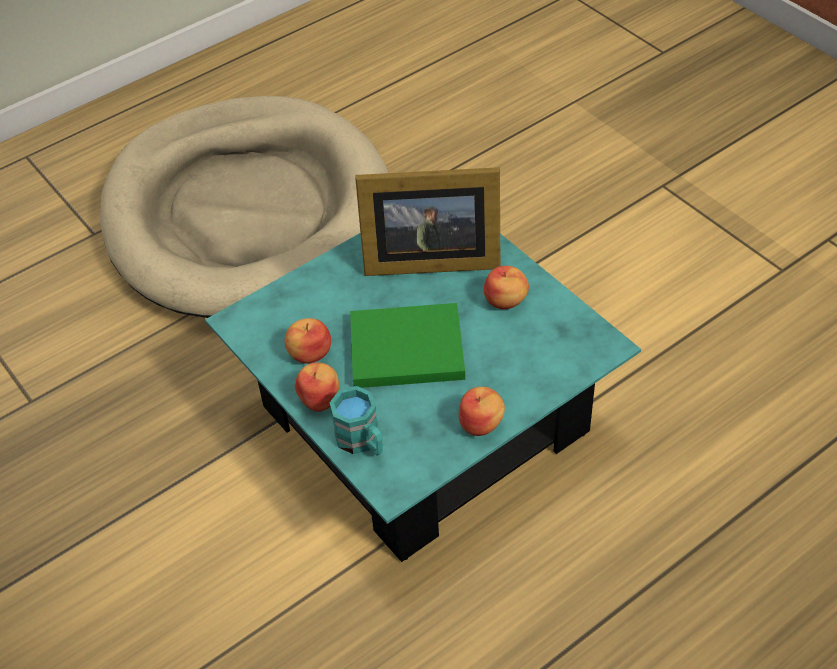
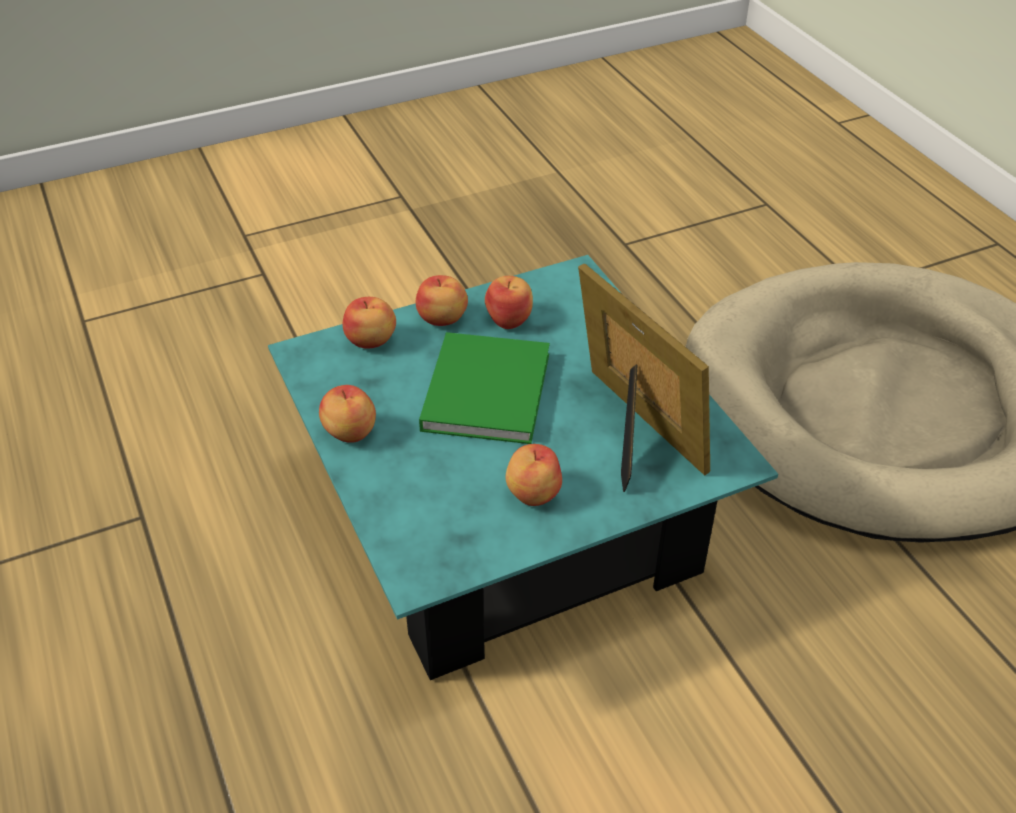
camera: 100 degrees right, 5 degrees down
turquoise mug [329,386,383,456] -> apple [343,297,396,349]
picture frame [355,167,500,276] -> picture frame turned 135 degrees clockwise [578,264,710,492]

